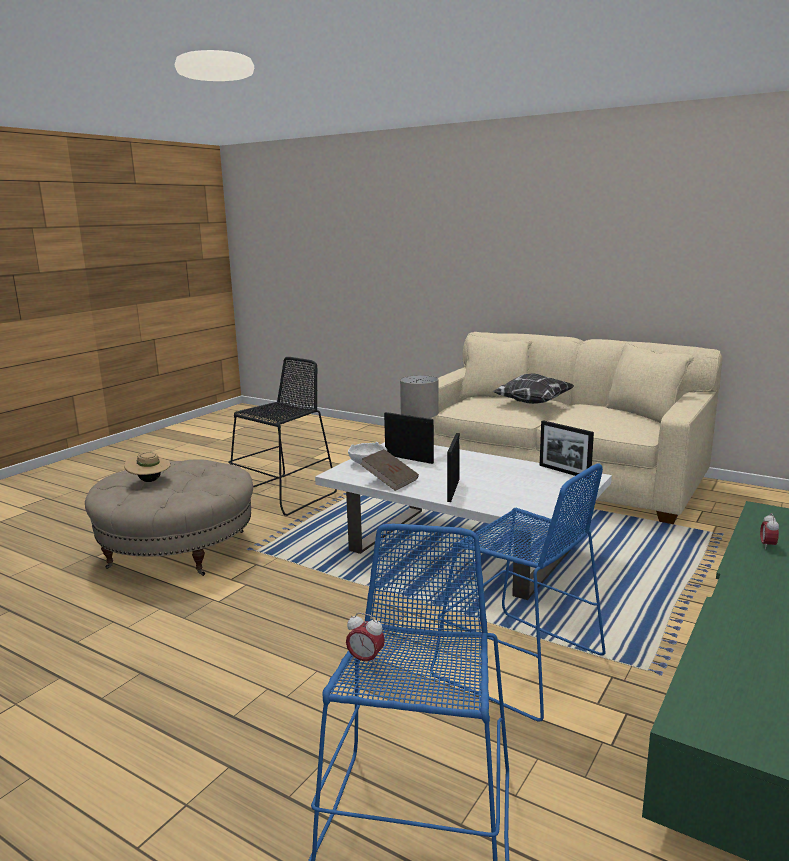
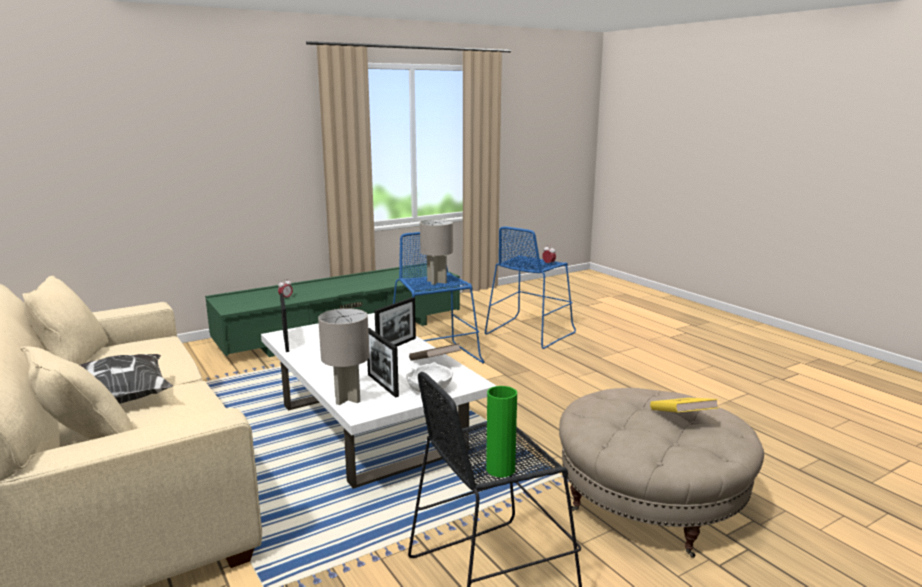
camera: 155 degrees left, 0 degrees up
beige hat [124,452,171,482] -> yellow book [650,398,718,413]
none -> grey table lamp [420,219,453,285]
none -> green vase [486,386,517,478]

